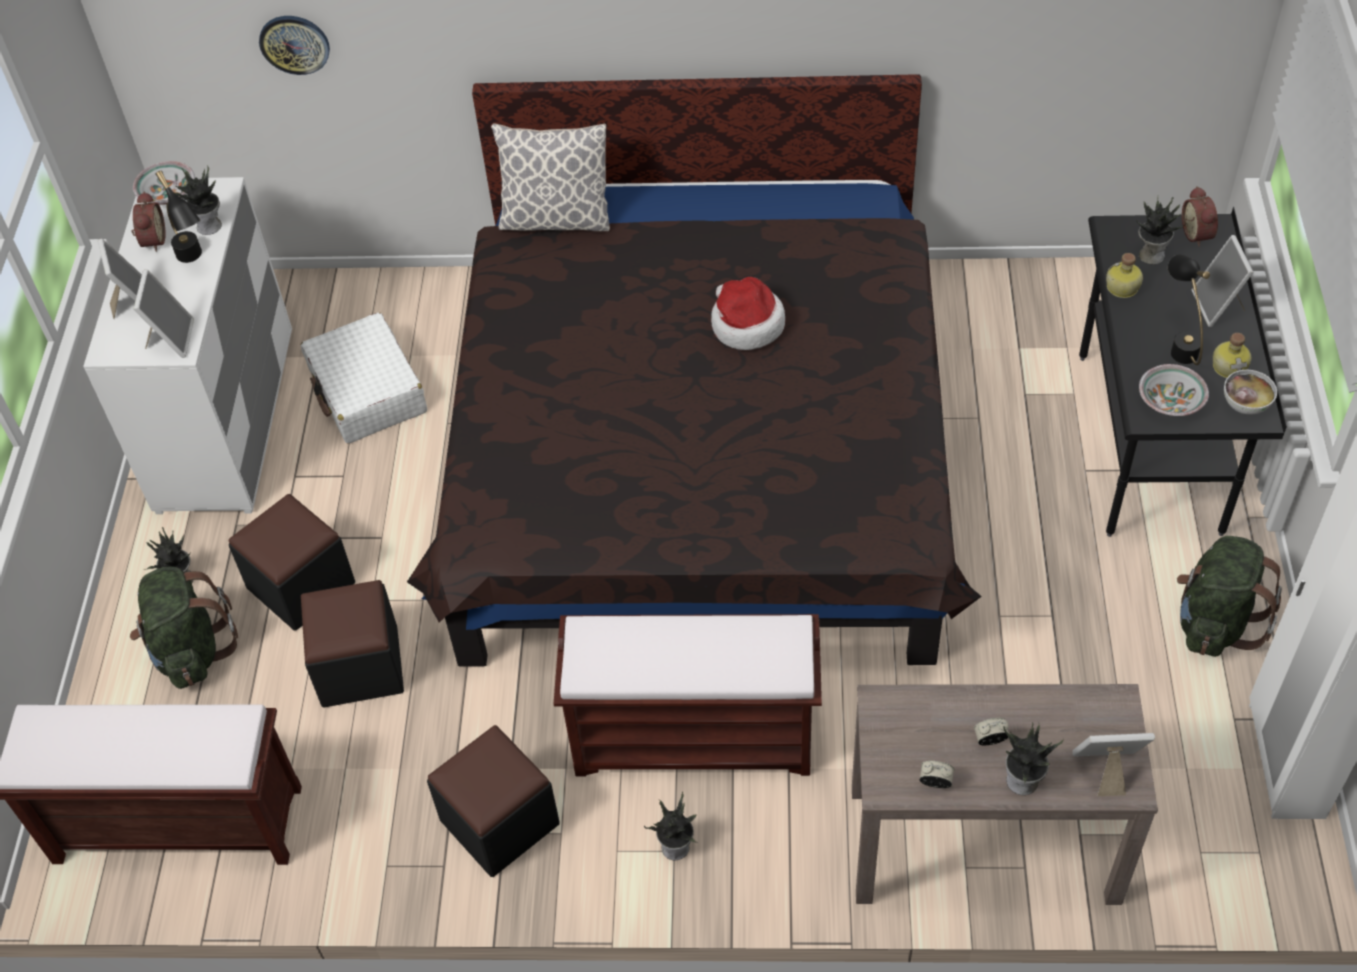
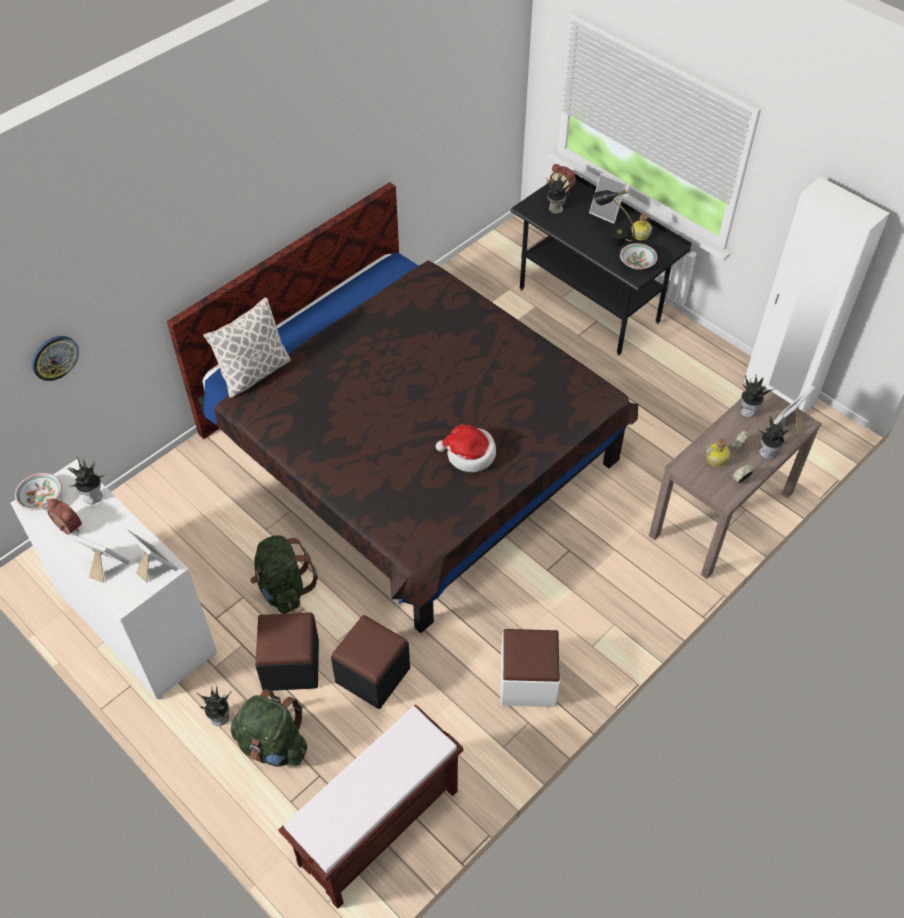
camera: 50 degrees left, 0 degrees up
black table lamp [156,171,202,263] -> none
white suitcase [301,312,427,444] -> none
black ottoman [427,725,560,877] -> white ottoman [501,629,560,707]
brown bench [554,614,822,776] -> none
potted plant [644,792,698,860] -> potted plant moved to [740,374,774,418]
hat [711,277,785,350] -> hat moved to [436,425,496,472]
bottle [1106,253,1143,298] -> bottle moved to [706,439,730,467]
green backpack [1177,536,1282,657] -> green backpack moved to [250,535,318,614]
bowl [1224,370,1277,415] -> none

